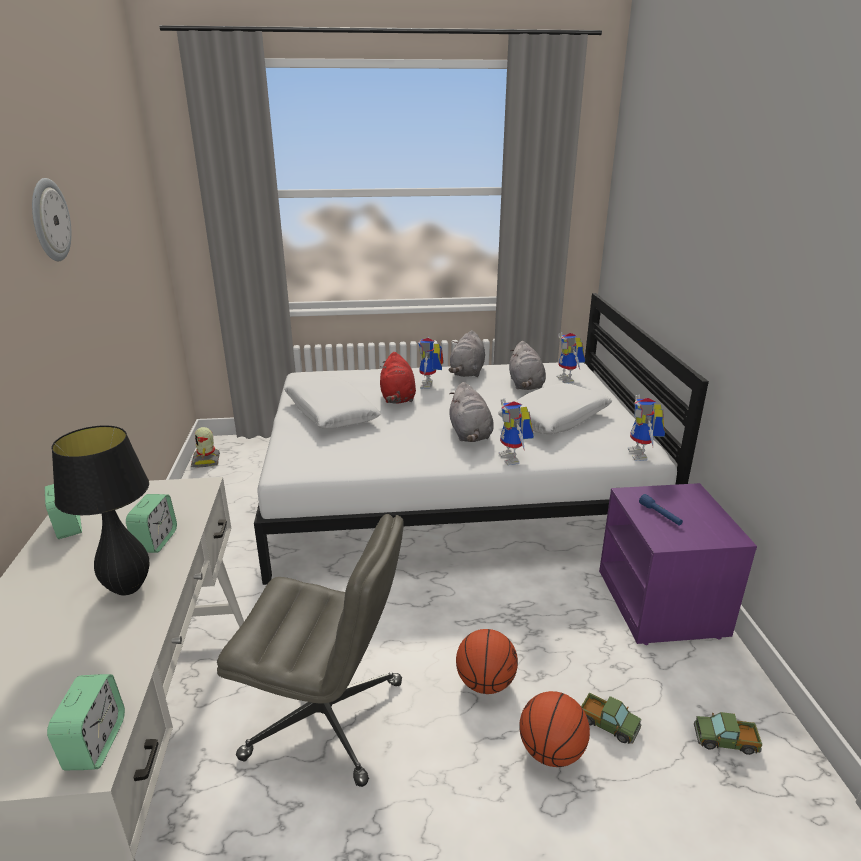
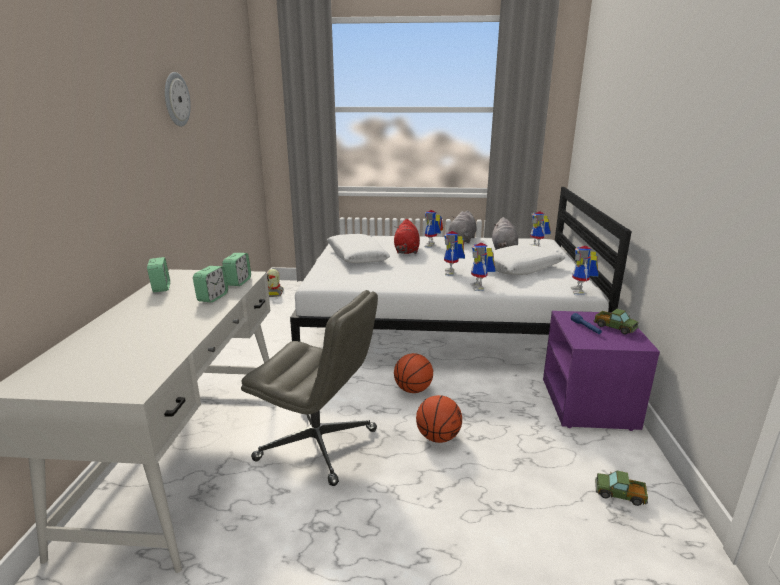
camera: 10 degrees right, 5 degrees down
alarm clock [47,674,125,770] -> alarm clock moved to [223,253,251,286]
black table lamp [51,425,149,596] -> none
grey plush toy [449,382,494,442] -> toy robot [444,231,465,276]
basketball [519,691,590,767] -> basketball moved to [394,353,433,393]
toy truck [581,693,641,744] -> toy truck moved to [594,309,639,335]

